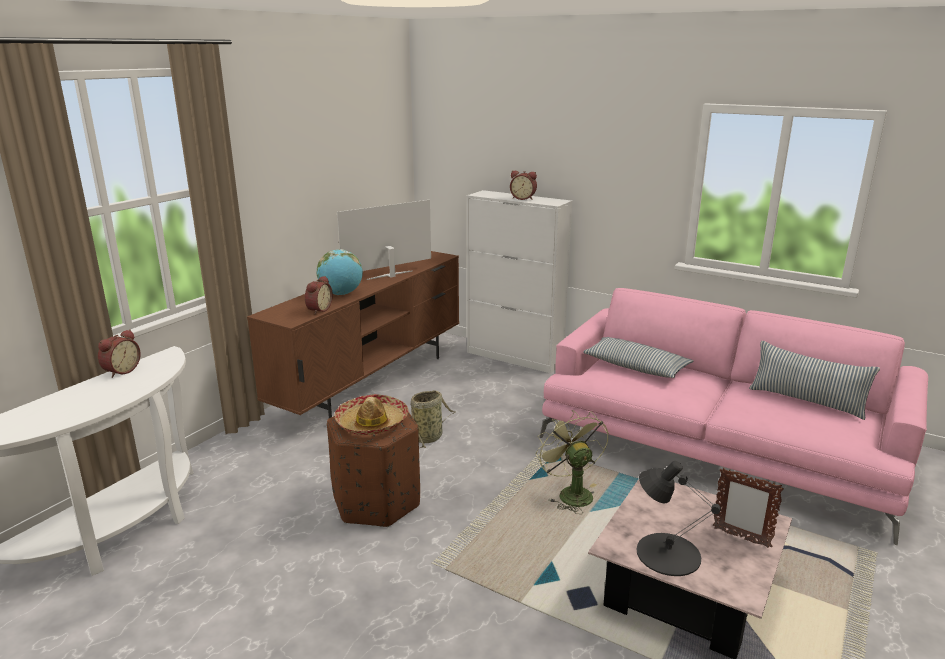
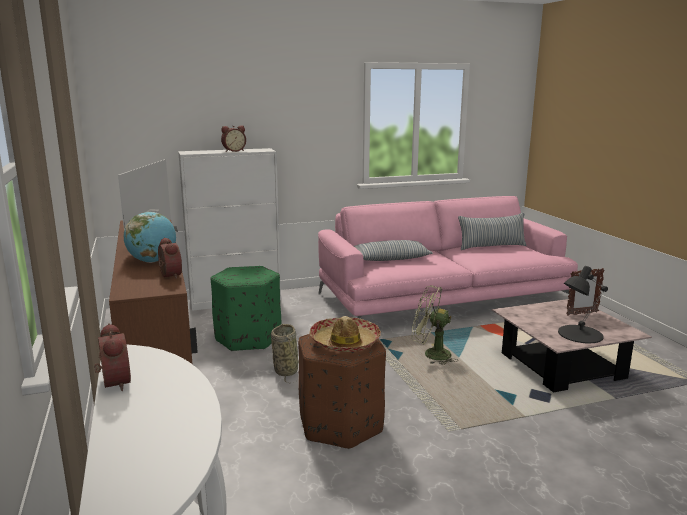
camera: 50 degrees left, 5 degrees down
none -> green ottoman [211,266,281,352]

